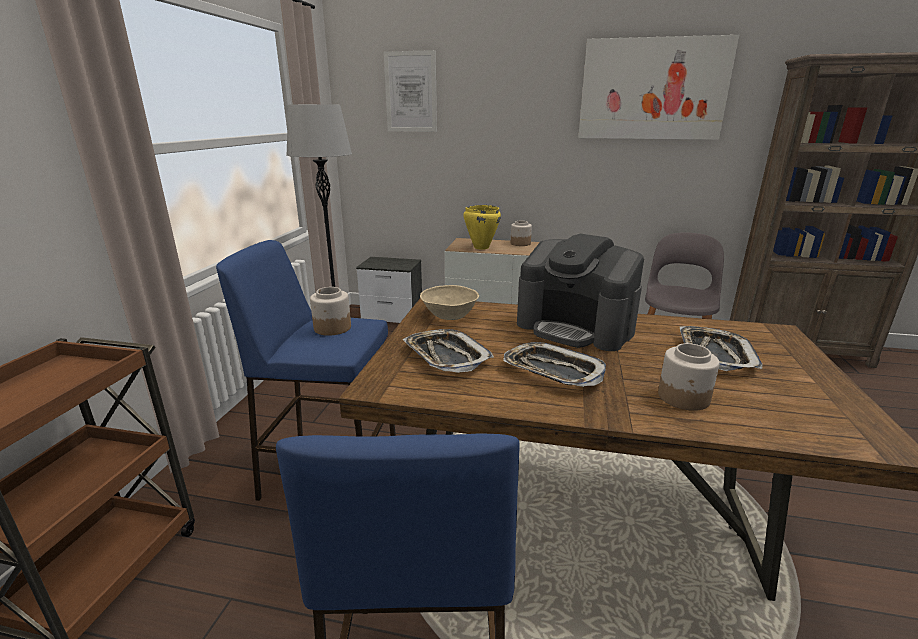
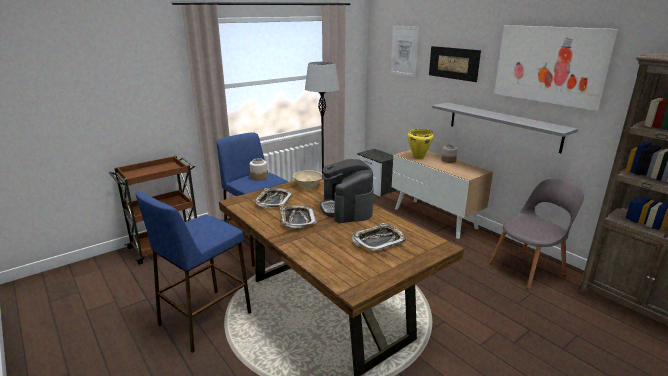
camera: 40 degrees right, 0 degrees up
jar [658,343,720,411] -> none
none -> picture [429,46,481,82]
none -> grey shelf [432,102,578,153]

